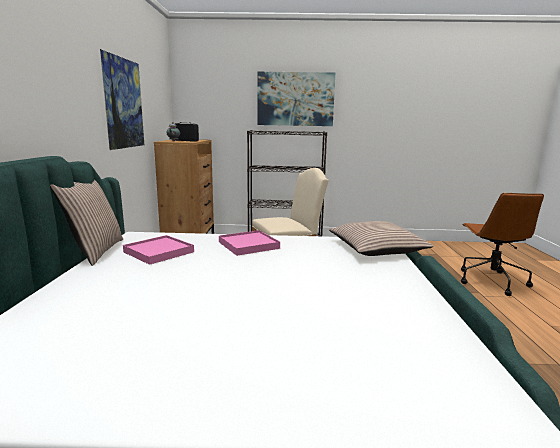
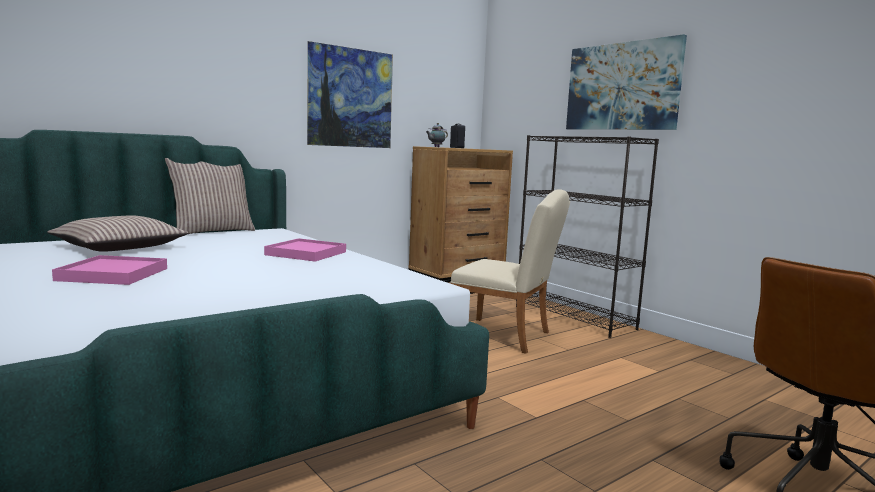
camera: 50 degrees right, 5 degrees down
pink tray [123,235,194,265] -> pink tray moved to [52,255,167,285]
pillow [329,221,434,256] -> pillow moved to [47,215,189,252]

